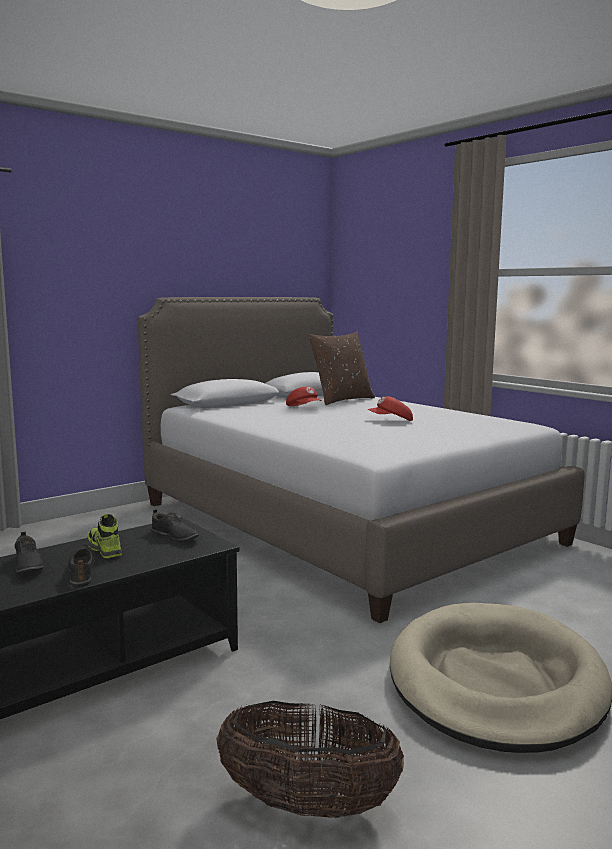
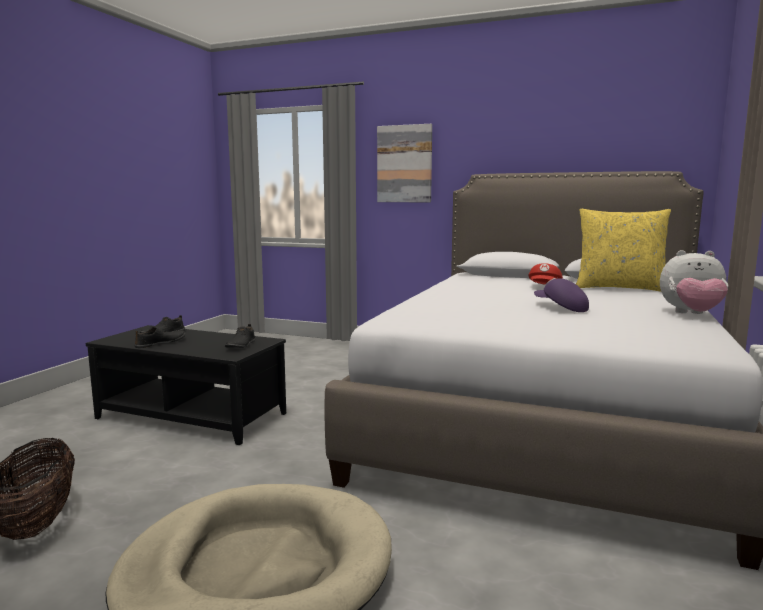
camera: 60 degrees right, 0 degrees up
shoe [87,514,122,558] -> none
brown pillow [308,332,375,405] -> yellow pillow [576,209,671,292]
red cap [368,396,413,421] -> purple cap [534,278,589,312]
none -> picture [377,124,432,202]
none -> plush toy [660,250,729,314]

